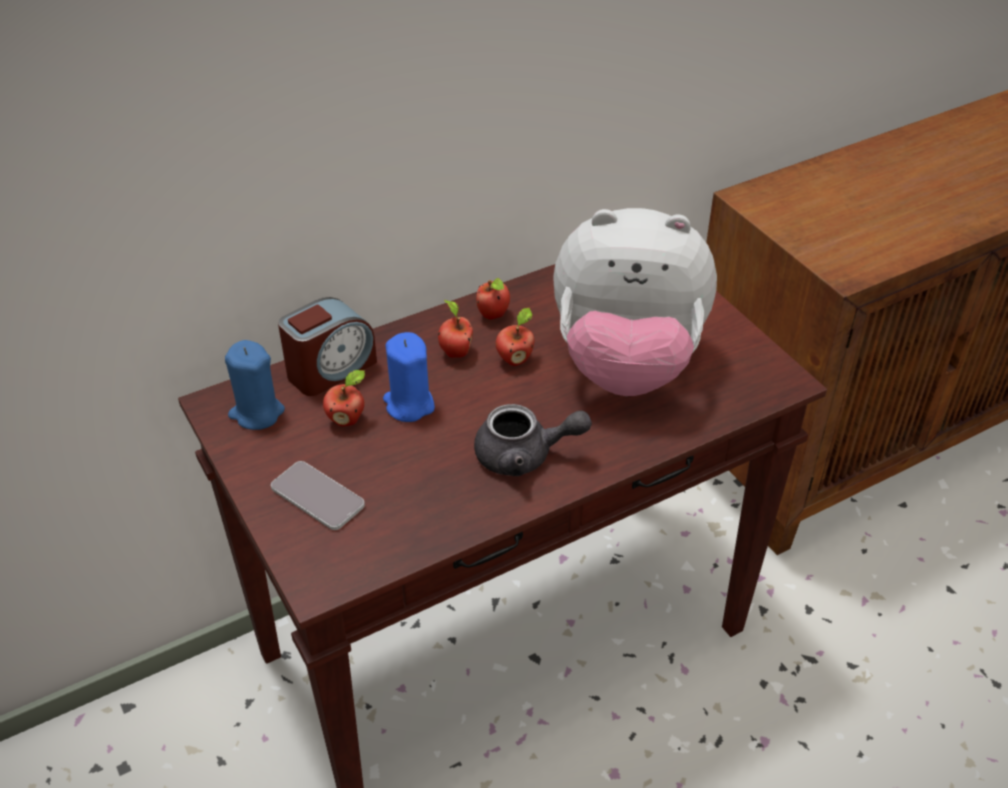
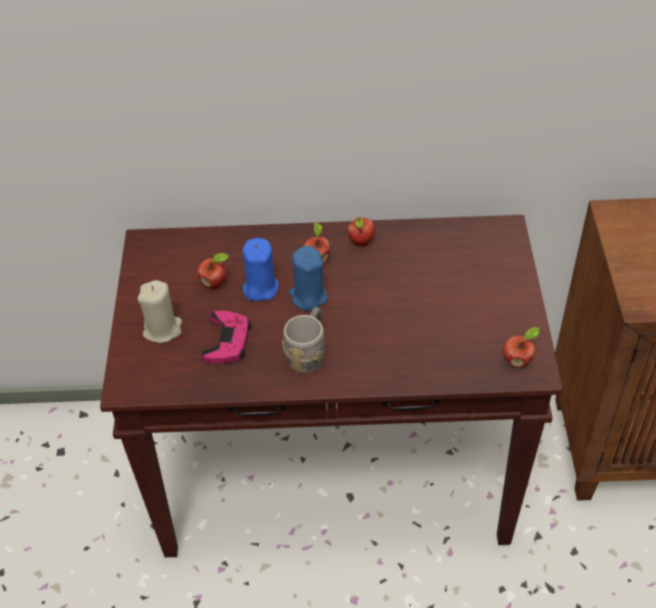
camera: 30 degrees right, 5 degrees up
blue candle [225,340,285,430] -> blue candle moved to [289,246,328,311]
phone [271,461,365,530] -> beige candle [137,280,182,343]
alarm clock [278,297,377,396] -> none
grey teapot [474,404,592,476] -> grey mug [282,307,325,373]
apple [496,308,534,366] -> apple moved to [503,327,540,368]
plush toy [553,208,717,396] -> none
none -> pink game controller [201,311,251,364]

